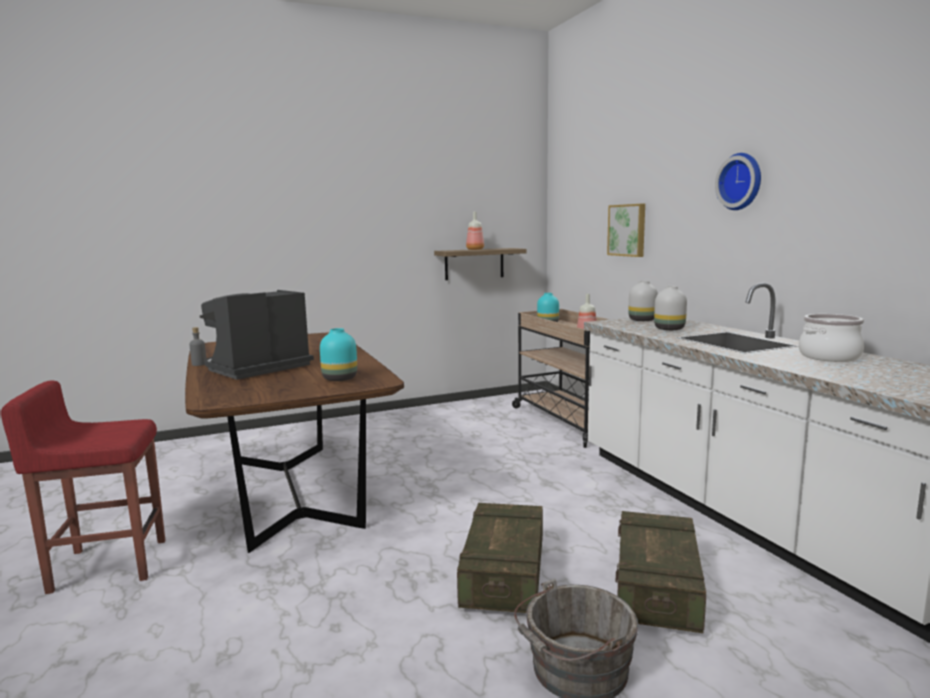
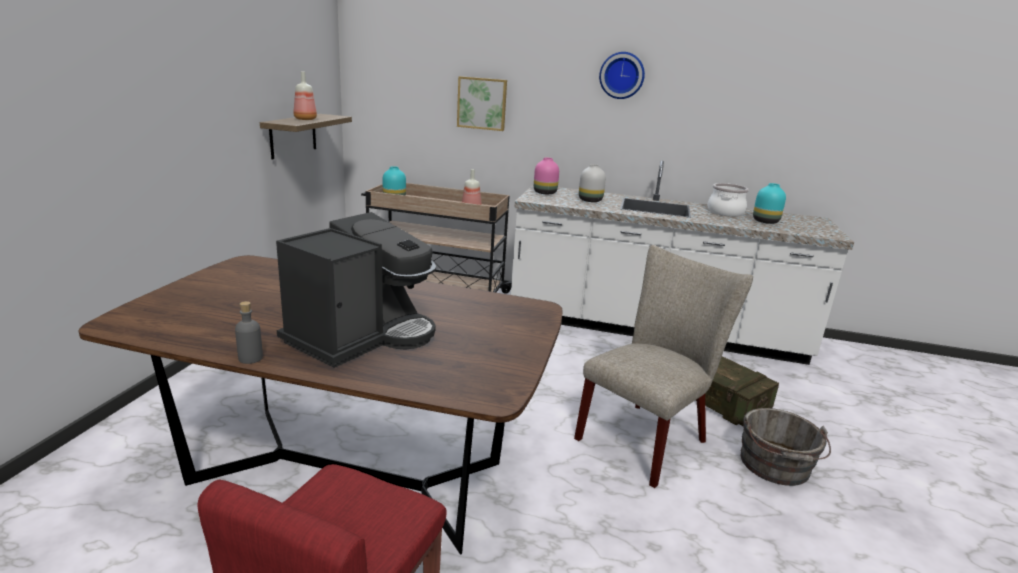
camera: 55 degrees left, 10 degrees up
coffee machine [200,290,314,380] -> coffee machine turned 135 degrees counterclockwise [276,212,436,368]
turquoise vase [320,328,357,381] -> turquoise vase moved to [753,183,786,224]
crate [457,503,543,613] -> beige chair [574,245,753,488]
white vase [628,281,658,321] -> pink vase [534,157,559,194]

